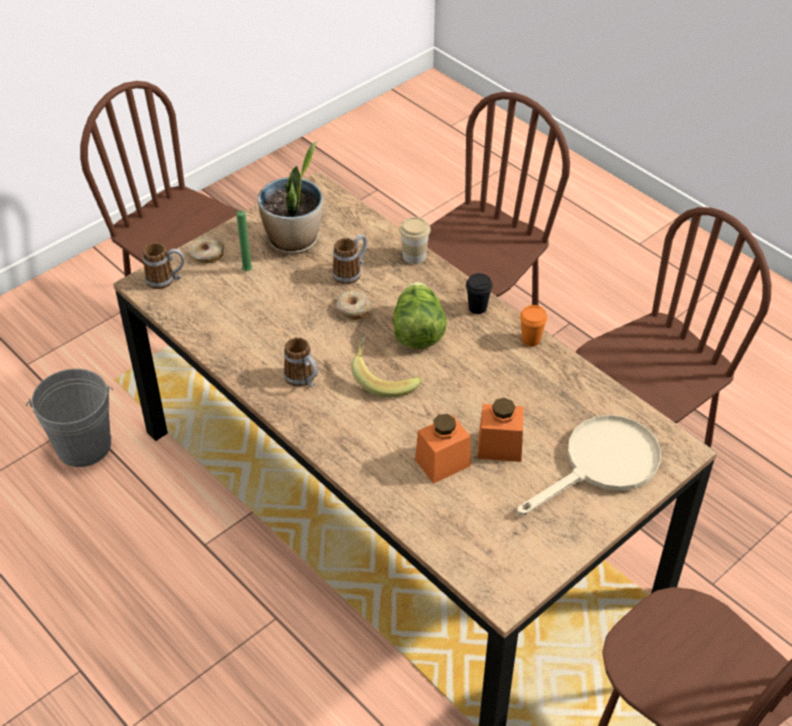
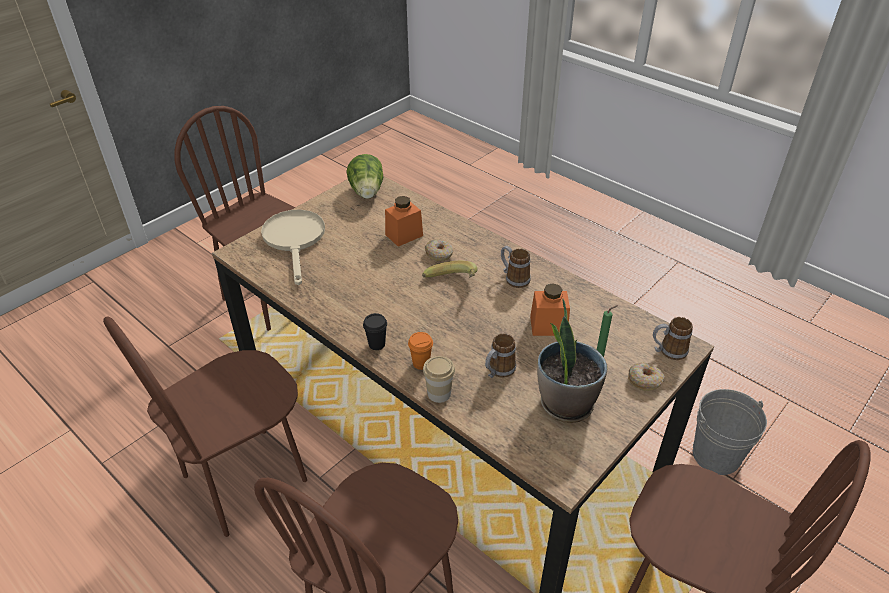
camera: 175 degrees right, 5 degrees down
donut [336,290,372,320] -> donut moved to [425,239,453,261]
lettuce [393,282,447,349] -> lettuce moved to [346,154,383,199]
orange jar [477,398,524,462] -> orange jar moved to [530,283,570,336]
beige frying pan [517,415,661,516] -> beige frying pan turned 120 degrees clockwise [261,210,325,285]
orange cup [520,305,547,347] -> orange cup moved to [408,332,433,370]

